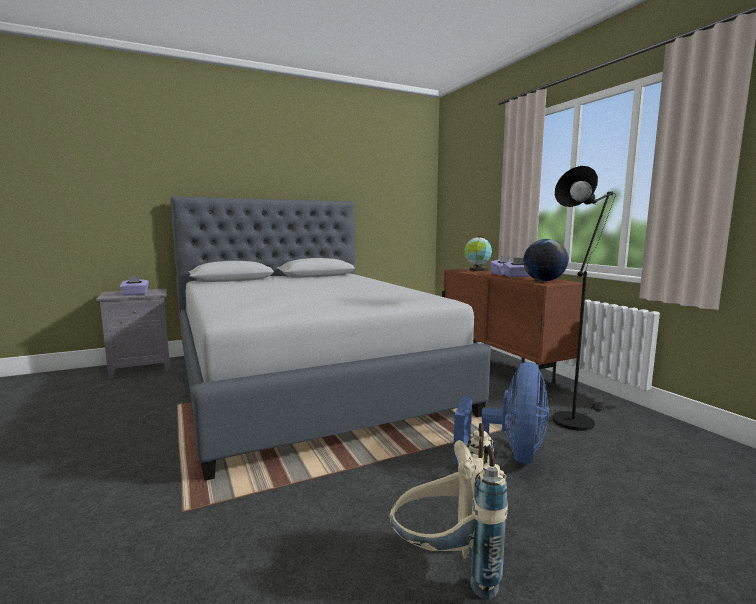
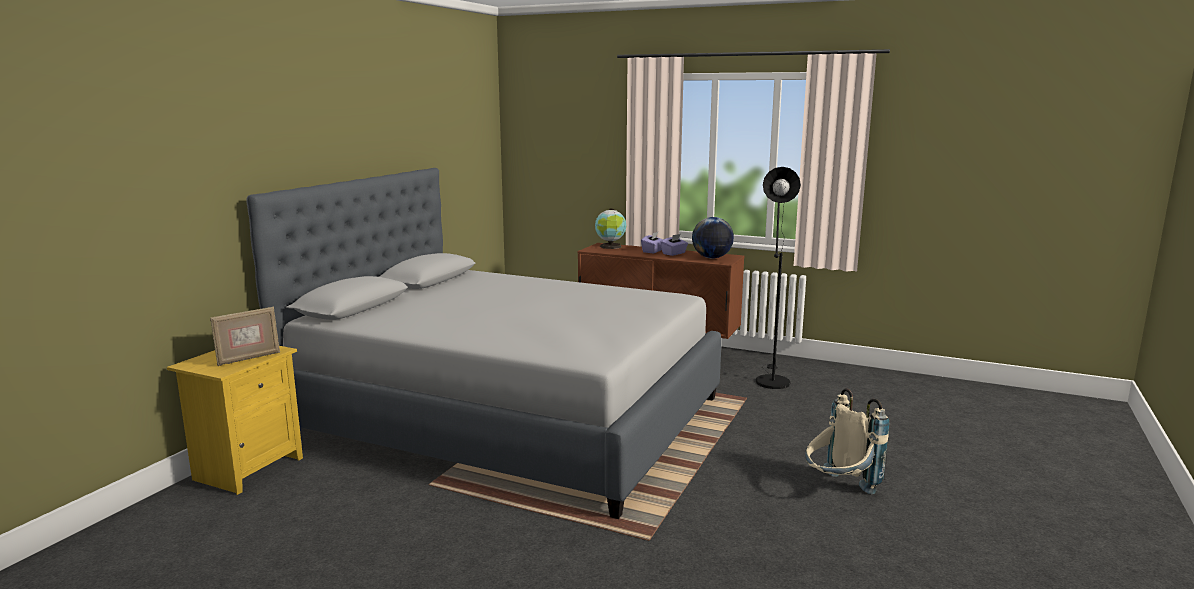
camera: 40 degrees left, 5 degrees up
grey nightstand [96,289,170,378] -> yellow nightstand [167,346,303,495]
purple tissue box [120,276,149,295] -> picture frame [210,306,280,366]
blue fan [453,362,549,465] -> none

